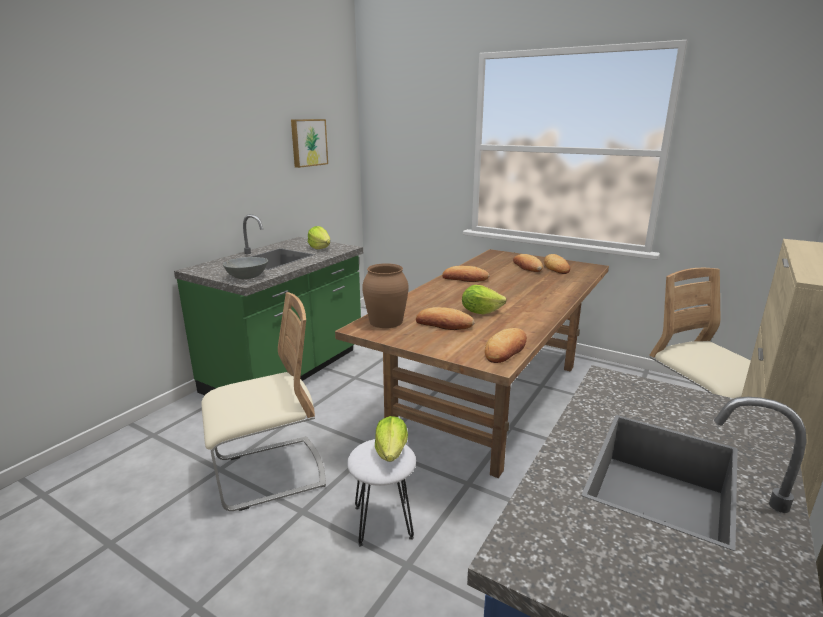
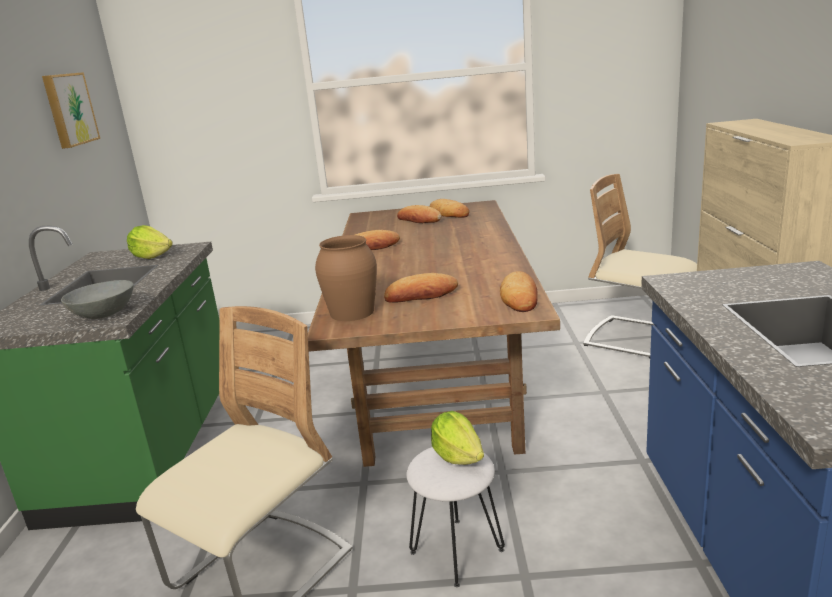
camera: 30 degrees left, 0 degrees up
lettuce [462,285,507,314] -> none

